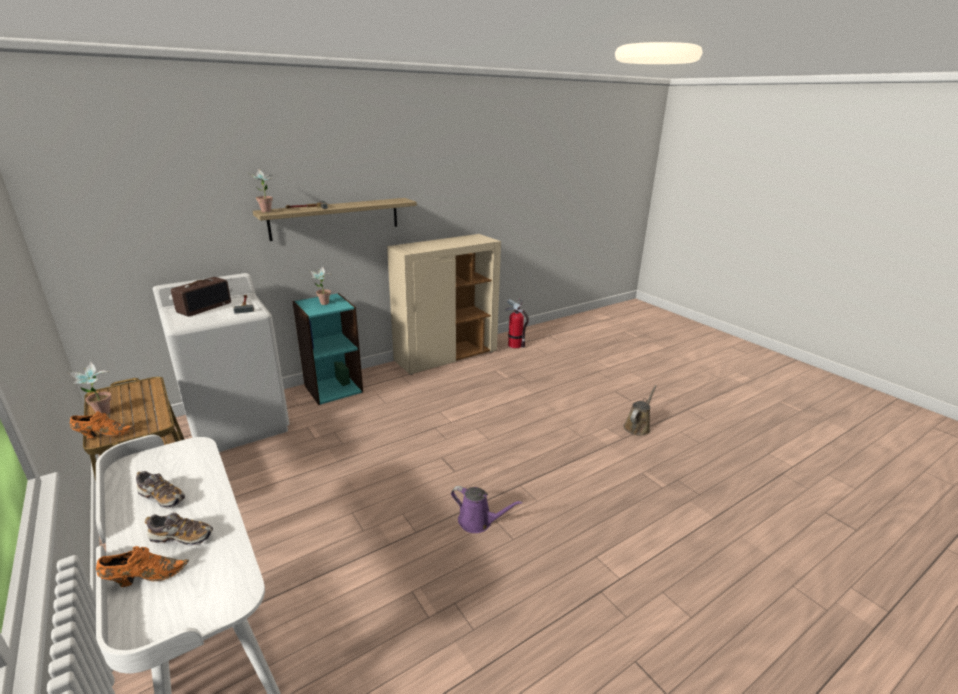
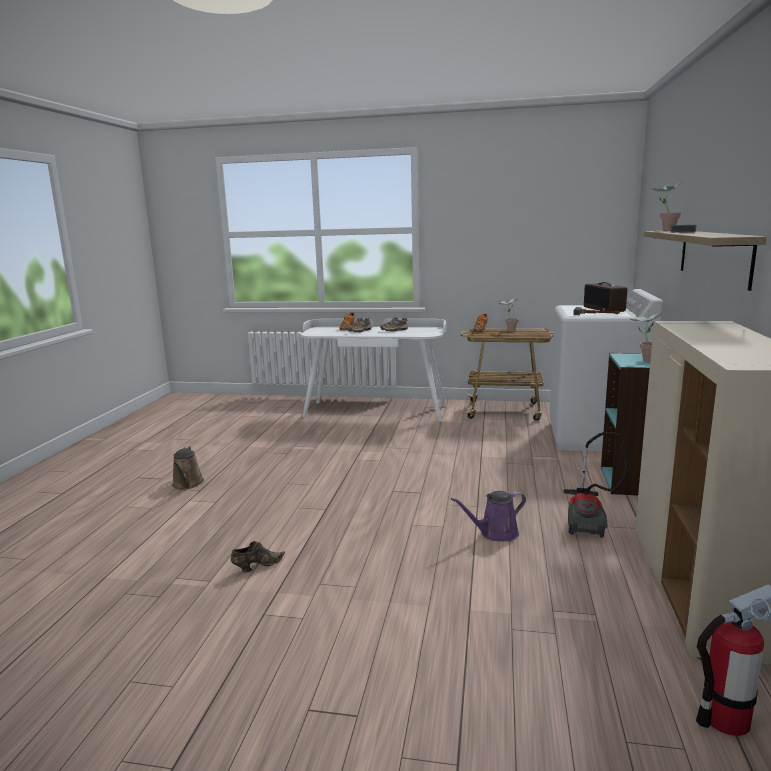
camera: 135 degrees right, 10 degrees down
purple watering can [451,486,522,533] -> purple watering can moved to [451,491,526,541]
brown watering can [623,385,656,436] -> brown watering can moved to [172,446,204,489]
none -> brown shoe [231,541,285,573]
none -> vacuum cleaner [563,432,627,538]

